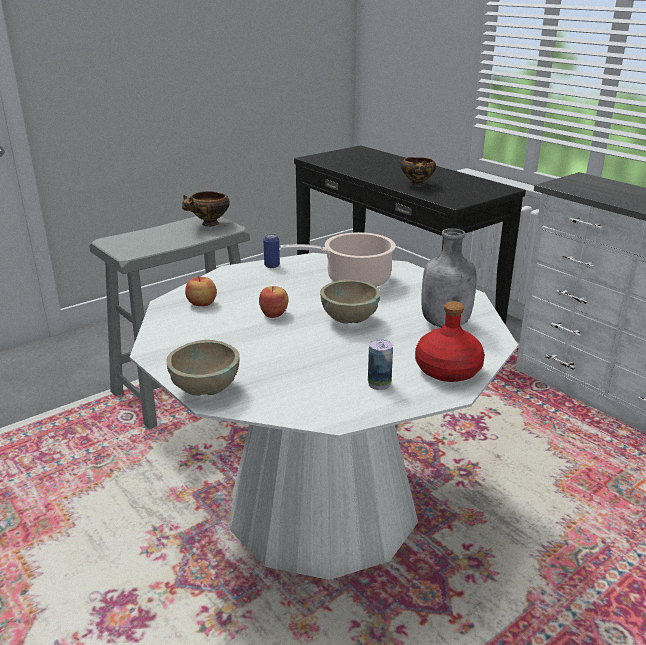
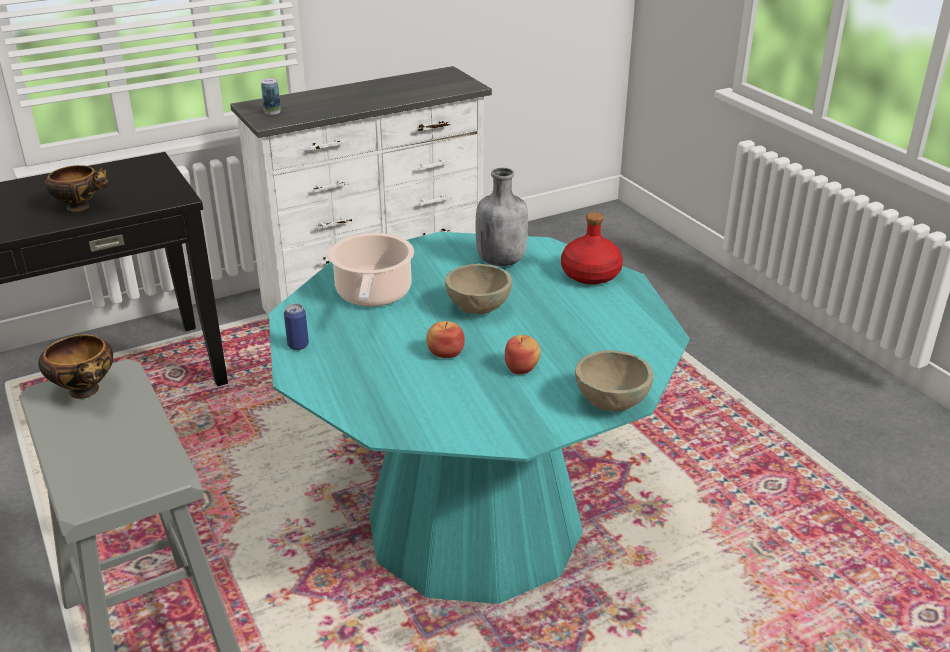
camera: 80 degrees left, 5 degrees up
white dining table [130,253,518,580] -> turquoise dining table [269,232,690,604]
apple [185,276,217,306] -> apple moved to [505,335,541,374]
can [368,339,393,390] -> can moved to [261,78,281,115]

